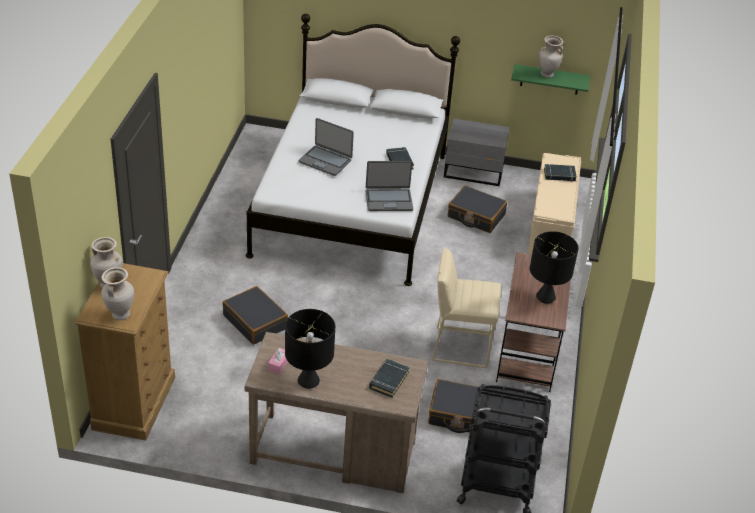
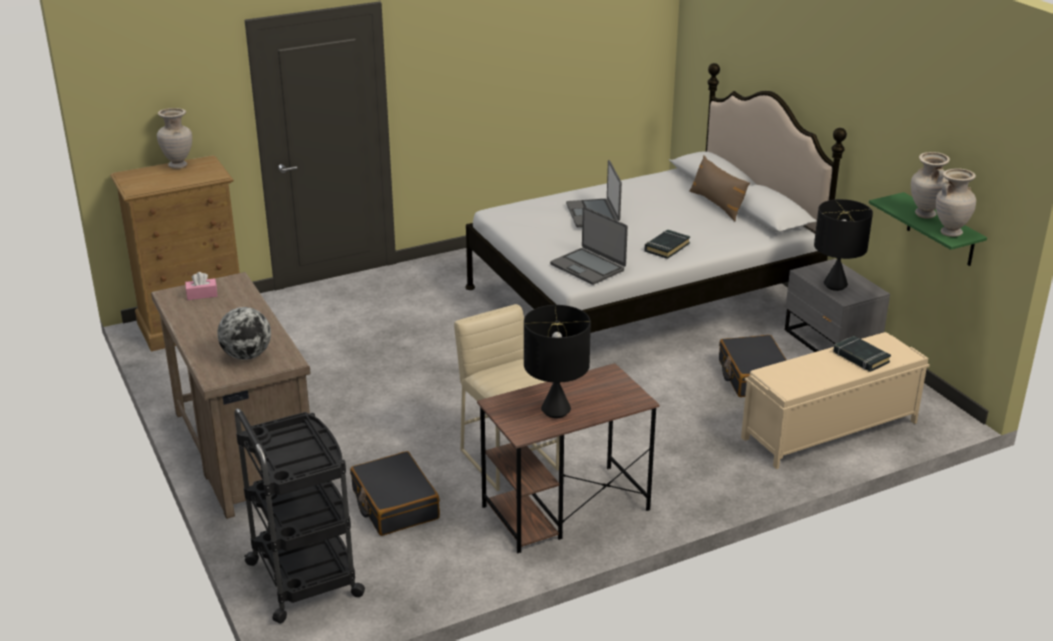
camera: 55 degrees right, 10 degrees down
beige vase [101,267,134,320] -> beige vase moved to [936,168,976,237]
black suitcase [222,286,288,345] -> none
black table lamp [285,309,335,389] -> black table lamp moved to [814,199,873,291]
black book [369,359,410,398] -> globe [217,307,271,360]
none -> brown pillow [689,156,750,221]

